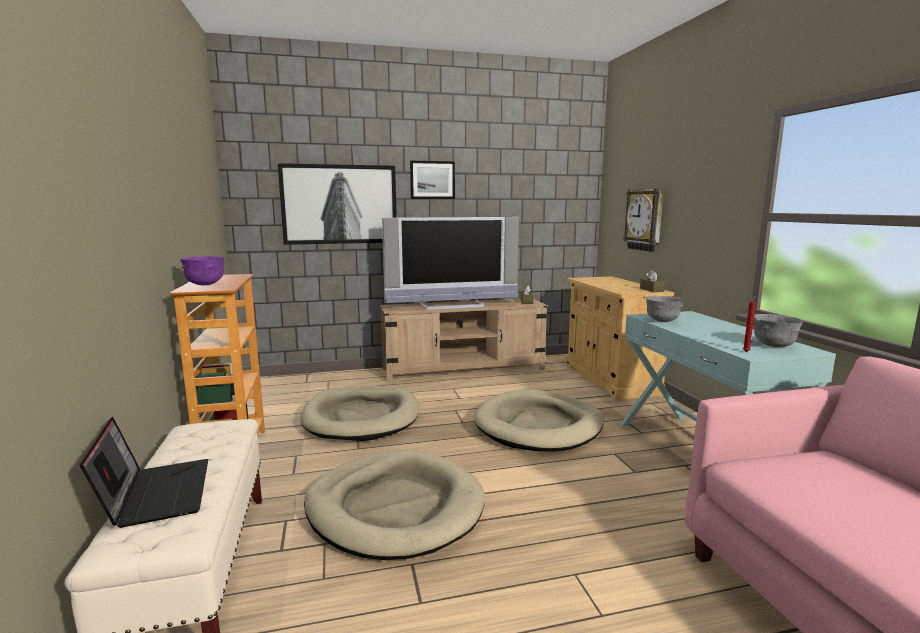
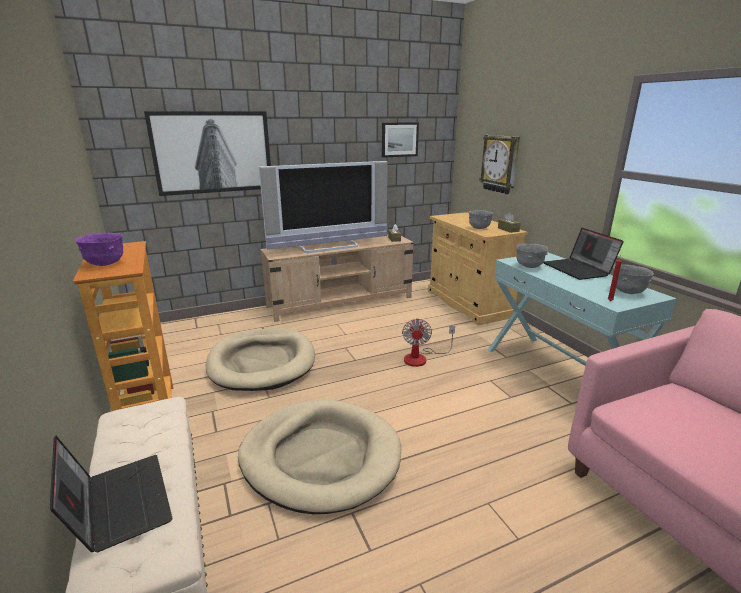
camera: 10 degrees left, 10 degrees up
picture [410,161,455,199] -> picture moved to [382,122,419,158]
beige dog bed [474,389,604,451] -> fan [402,318,455,367]
none -> grey bowl [469,210,493,229]
none -> laptop [544,228,624,280]

